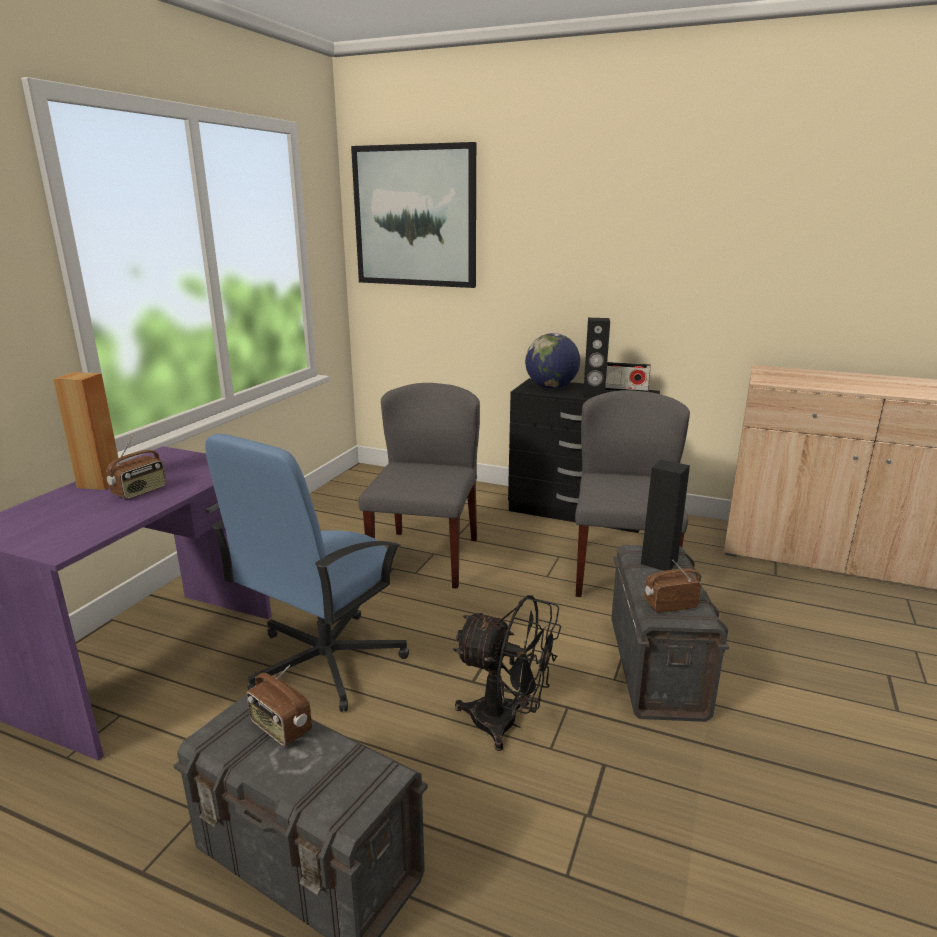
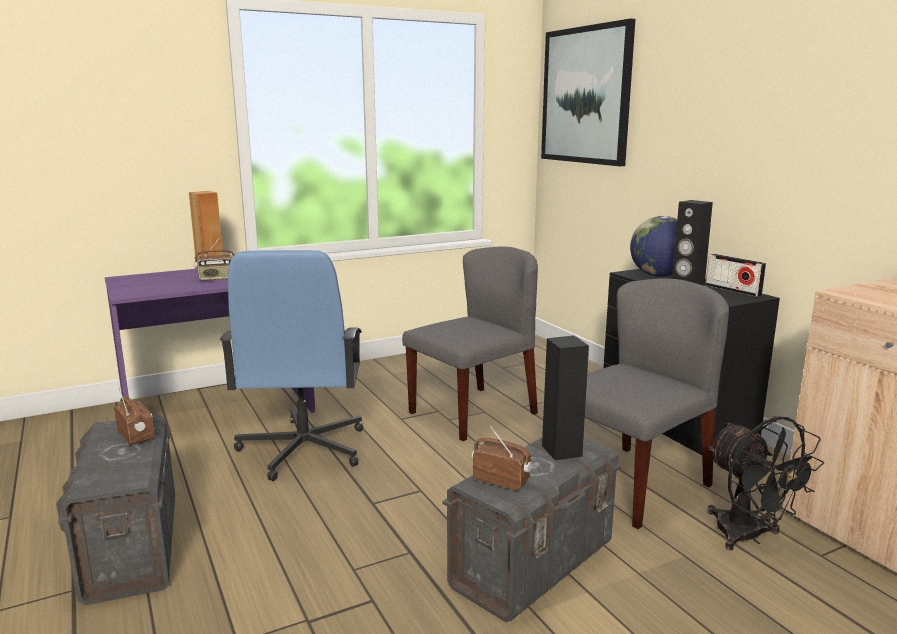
camera: 40 degrees right, 5 degrees down
blue office chair [205,433,409,712] -> blue office chair turned 75 degrees counterclockwise [219,250,363,481]
radio [247,665,312,747] -> radio turned 150 degrees clockwise [114,385,154,445]
black fan [453,595,561,751] -> black fan moved to [707,416,824,550]

